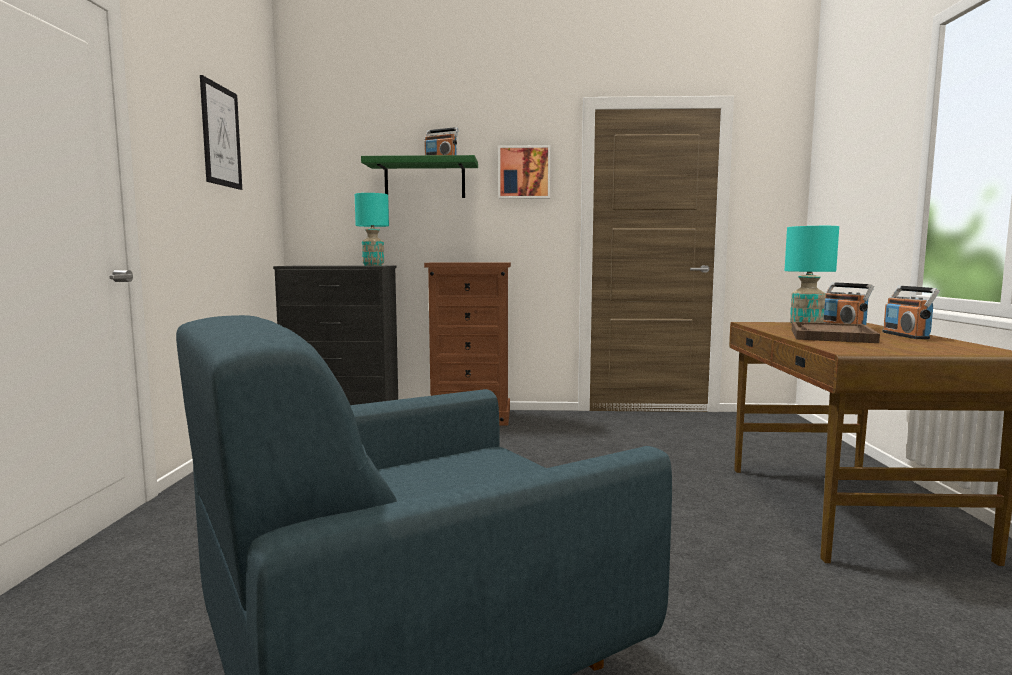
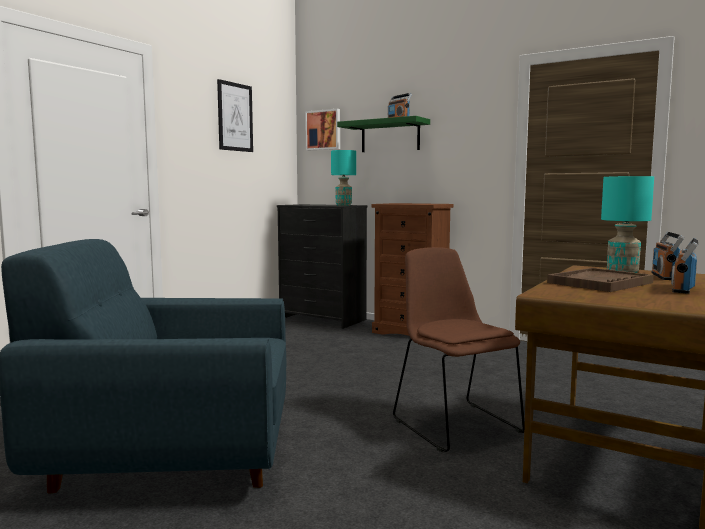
camera: 30 degrees right, 0 degrees up
picture [498,145,551,199] -> picture moved to [305,109,340,150]
none -> brown chair [393,247,525,452]

